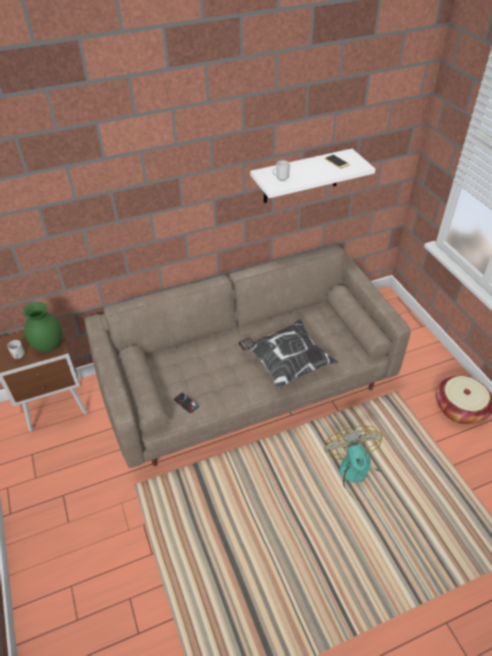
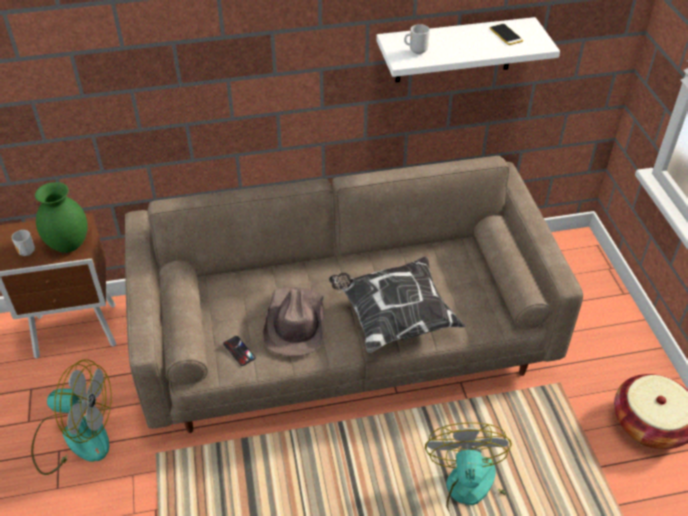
camera: 10 degrees right, 0 degrees up
none -> fan [31,359,111,475]
none -> brown hat [263,287,324,357]

